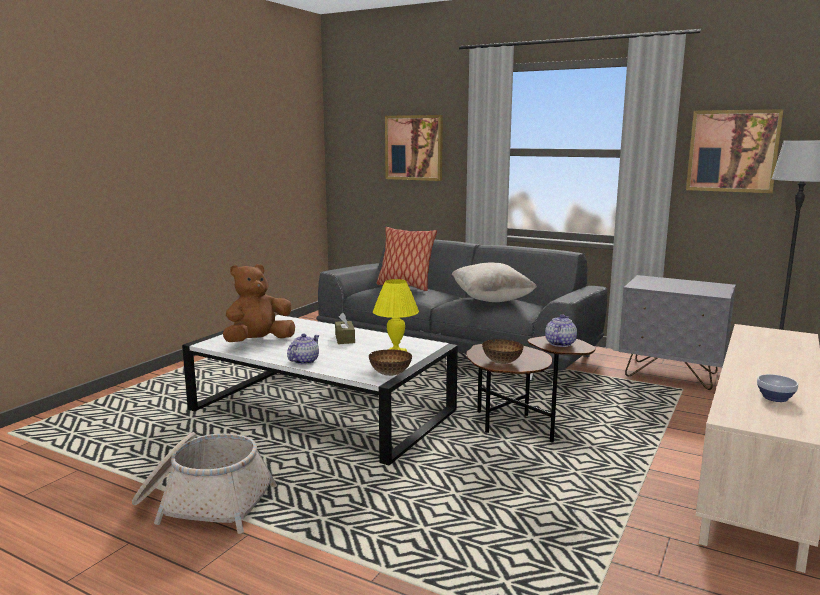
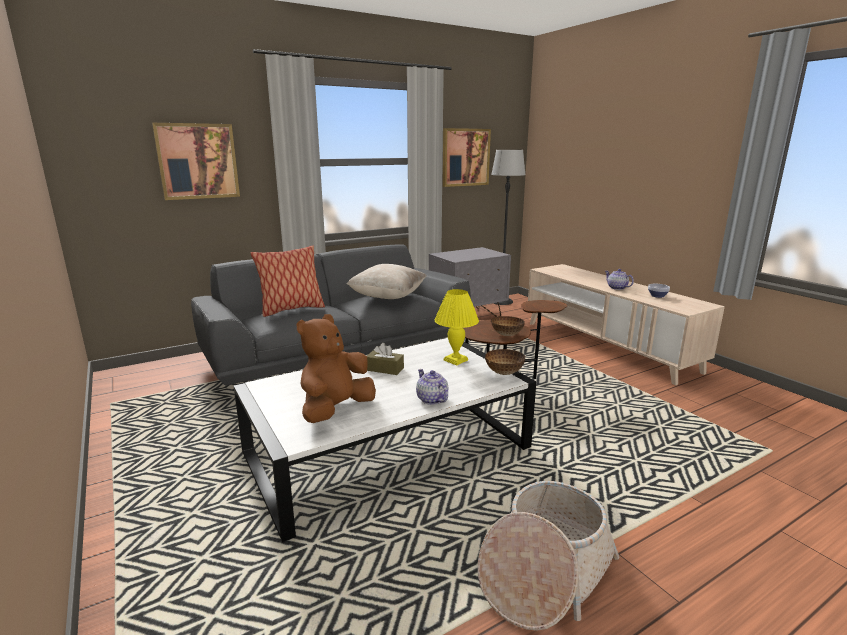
camera: 60 degrees left, 5 degrees up
brown plush toy [223,264,295,342] -> brown plush toy turned 45 degrees clockwise [297,314,376,423]
teapot [545,314,577,347] -> teapot moved to [605,269,634,290]

